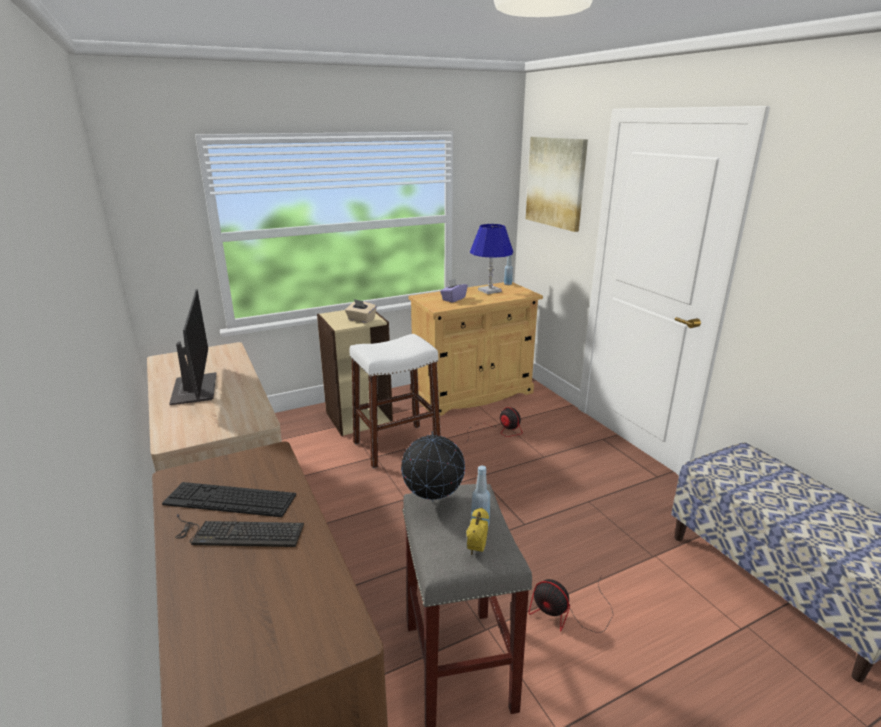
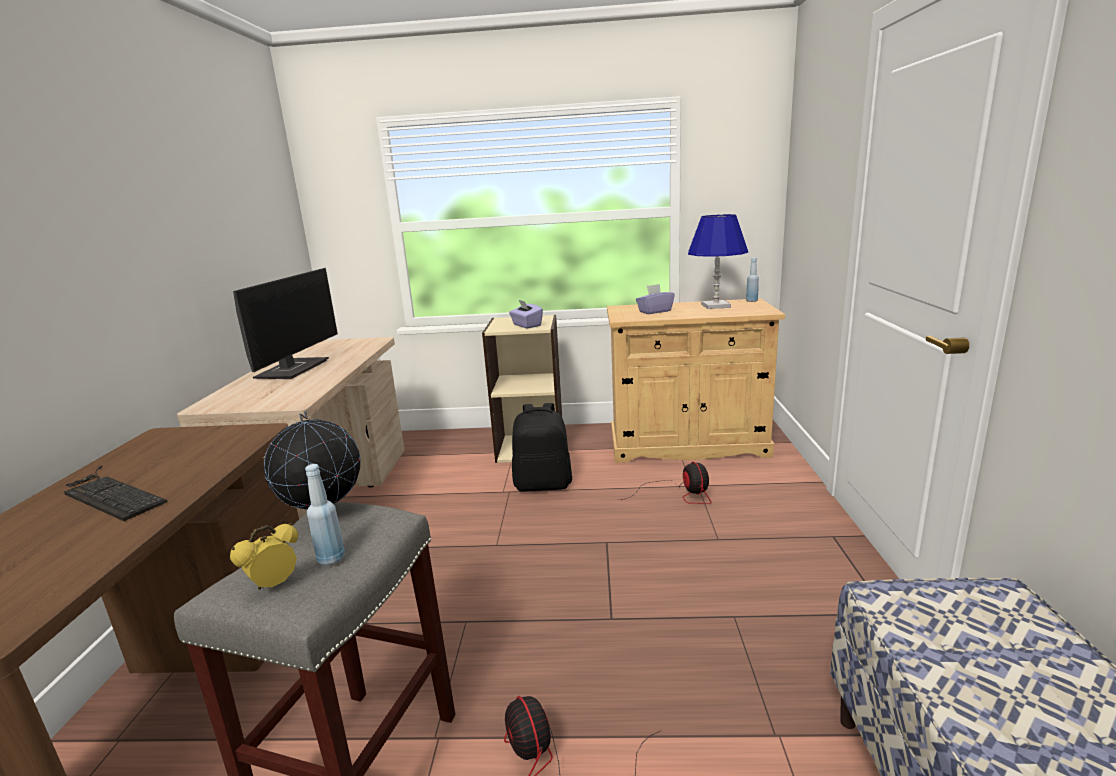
camera: 30 degrees right, 5 degrees down
keyboard [162,482,296,517] -> none
beige tissue box [345,299,377,323] -> purple tissue box [509,300,543,329]
white stool [349,334,441,469] -> black backpack [512,403,572,492]
picture [526,137,588,232] -> none

